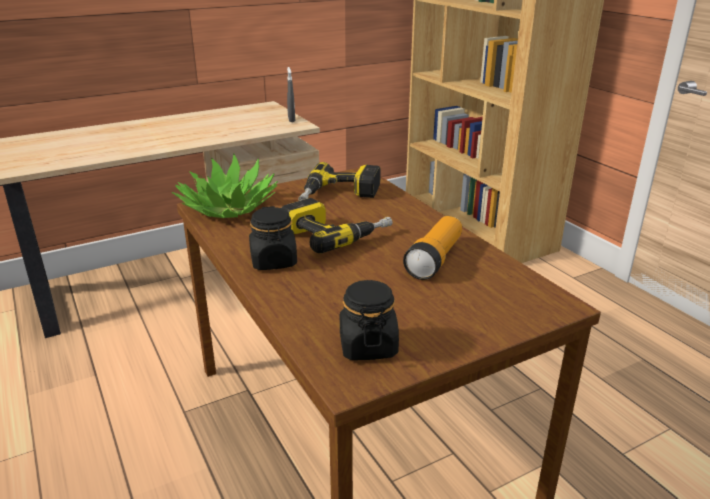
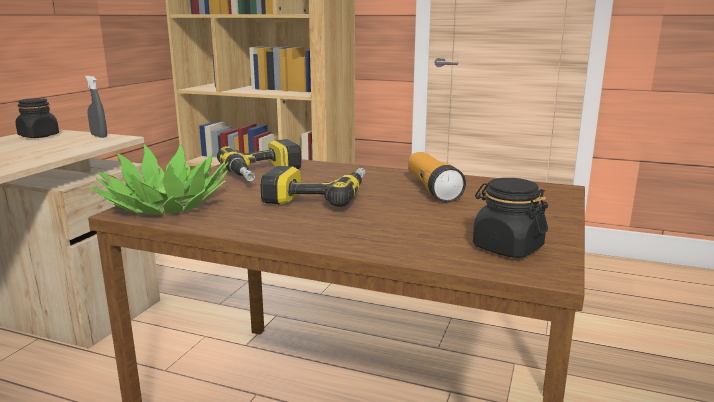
camera: 40 degrees left, 10 degrees down
black jar [249,206,297,270] -> black jar moved to [16,98,59,138]

